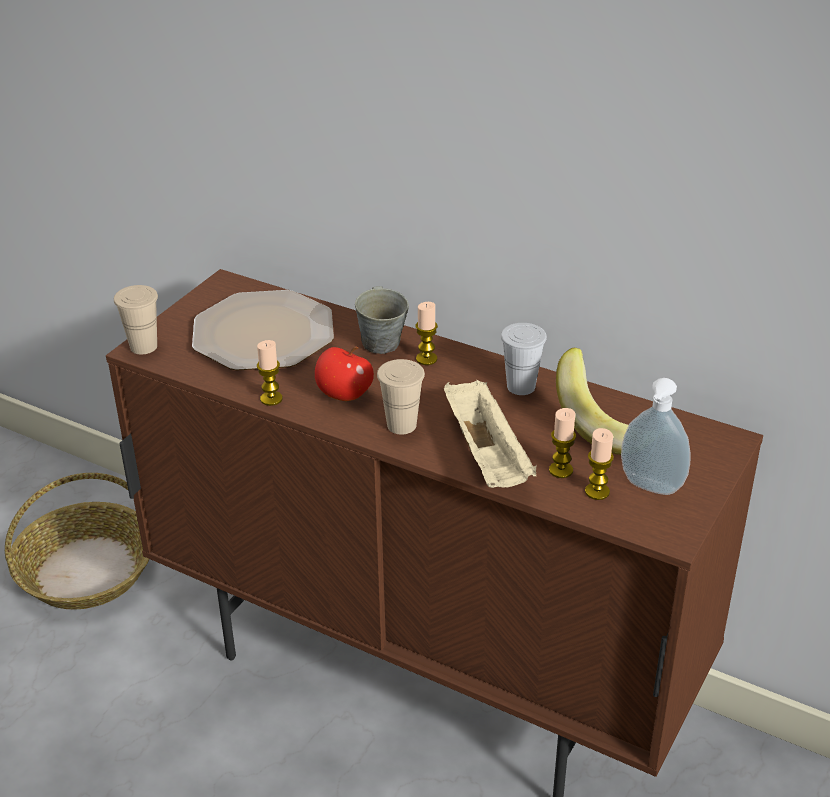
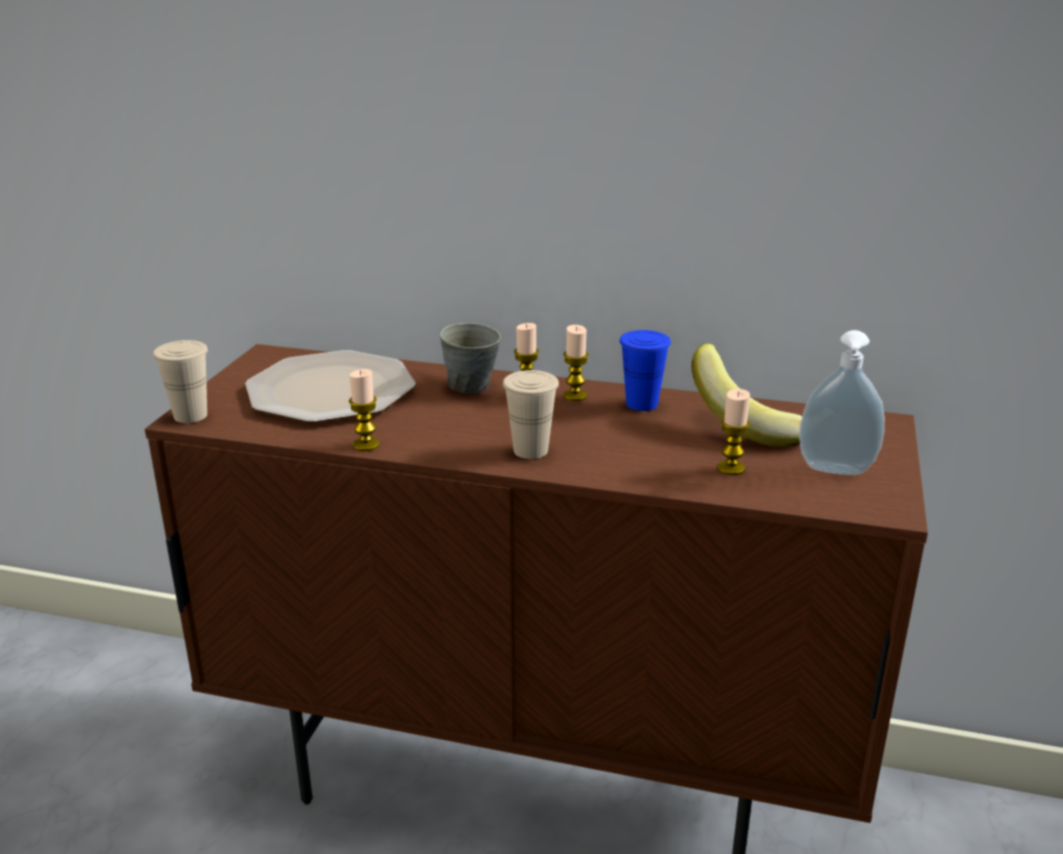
camera: 15 degrees left, 10 degrees down
basket [5,473,150,610] -> none
apple [315,346,374,401] -> none
beige tray [444,380,536,488] -> none
white cup [501,323,547,395] -> blue cup [620,330,671,411]
candle [585,428,614,500] -> candle moved to [563,325,588,401]

